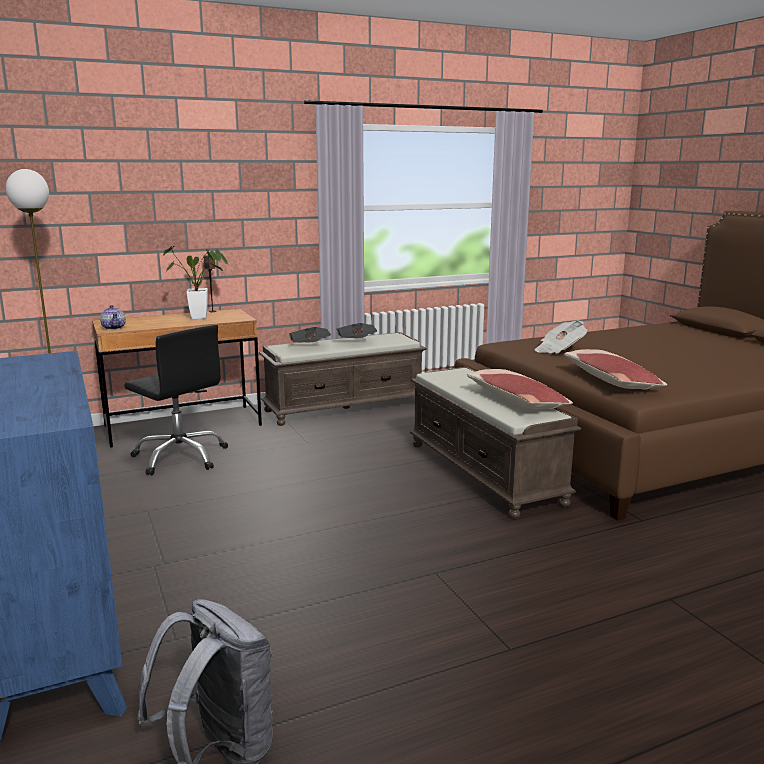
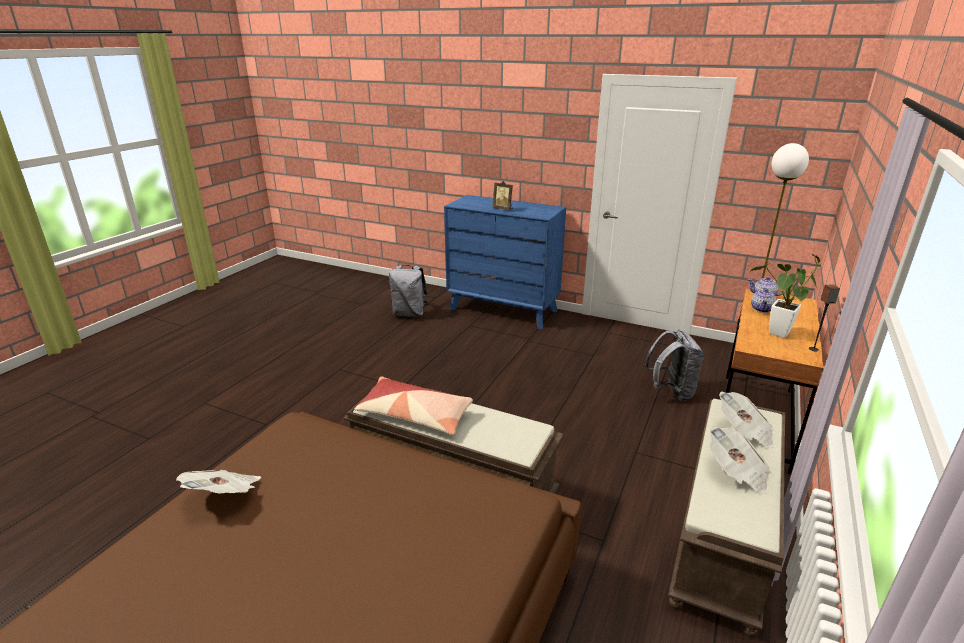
camera: 140 degrees right, 10 degrees up
black office chair [124,325,228,475] -> grey backpack [644,329,704,401]
newspaper [535,321,587,354] -> newspaper moved to [176,470,261,494]
pillow [564,349,667,390] -> none
none -> picture frame [493,181,513,210]
none -> teapot [751,288,777,313]

